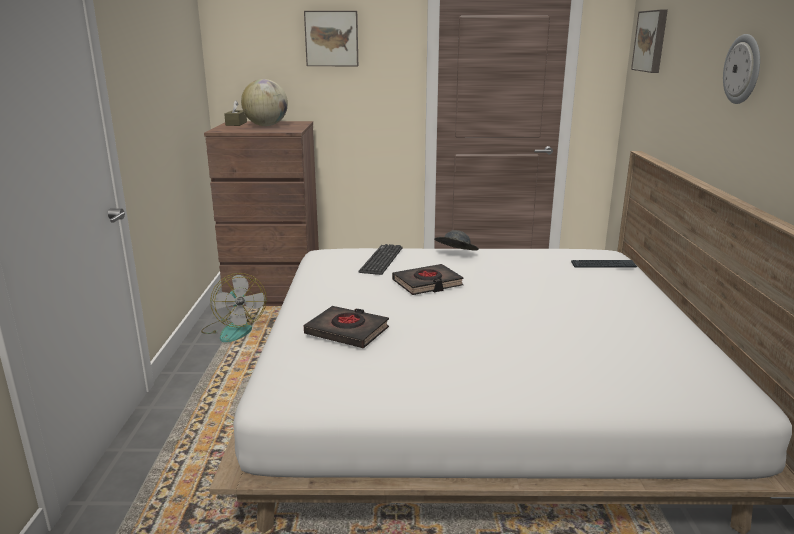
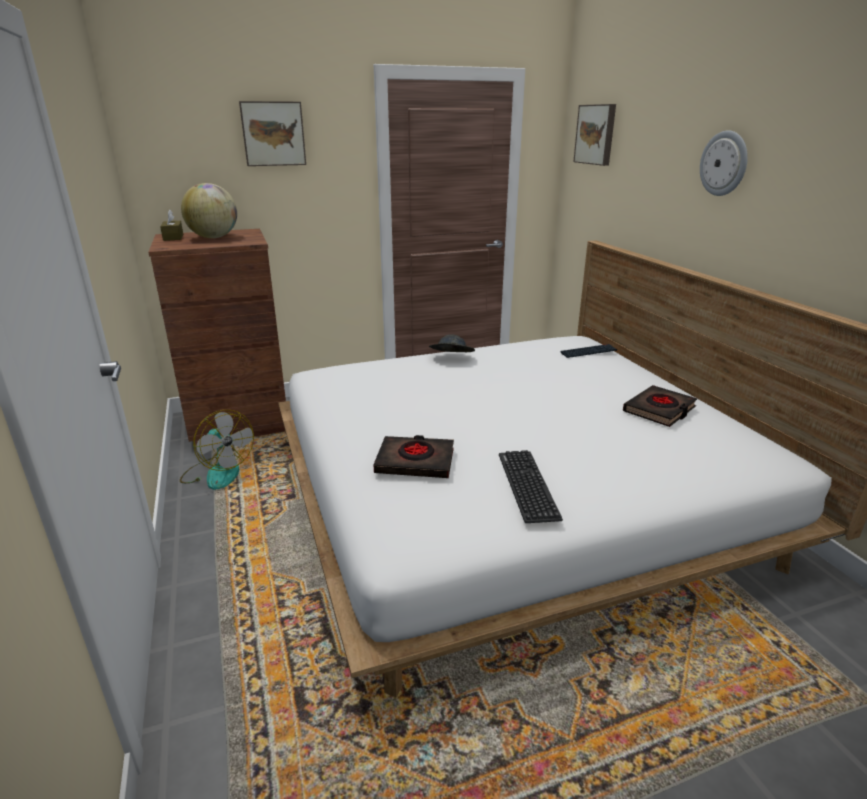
camera: 20 degrees left, 5 degrees up
keyboard [358,244,403,275] -> keyboard moved to [499,450,563,523]
black book [392,264,464,295] -> black book moved to [623,385,697,427]

